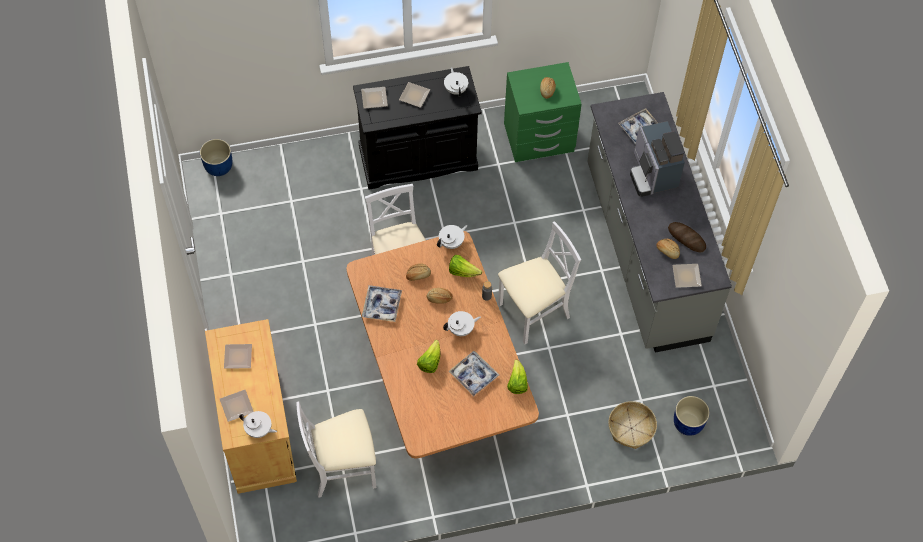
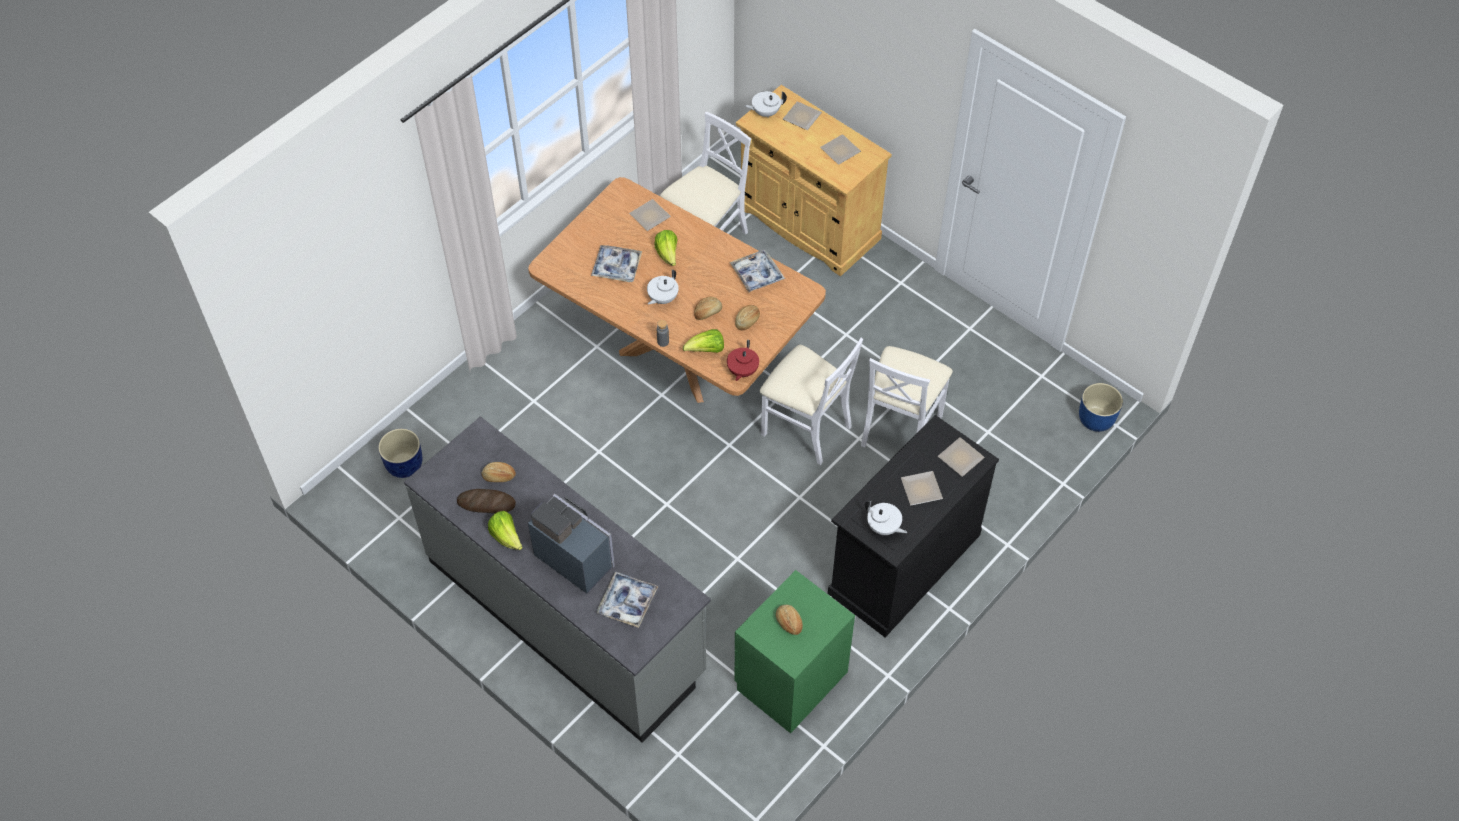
camera: 145 degrees right, 5 degrees down
white teapot [437,225,468,249] -> red teapot [727,340,759,381]
white chair [498,221,581,344] -> white chair moved to [861,346,953,447]
lettuce [507,360,528,394] -> lettuce moved to [488,511,523,550]
basket [608,401,657,449] -> none
plate [673,264,702,288] -> plate moved to [629,199,671,231]

